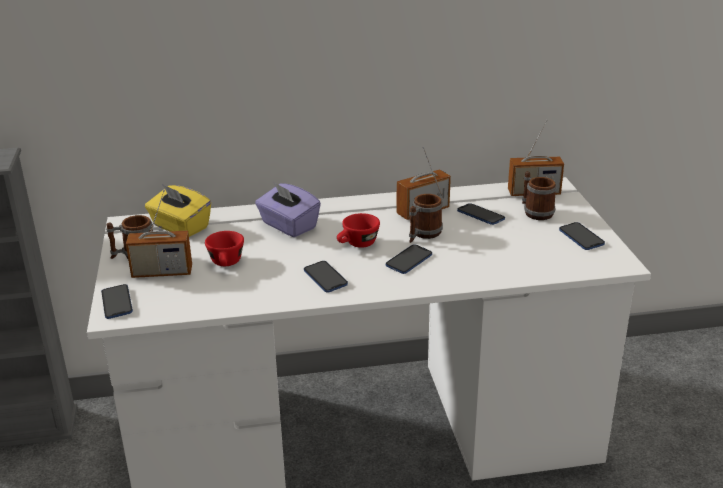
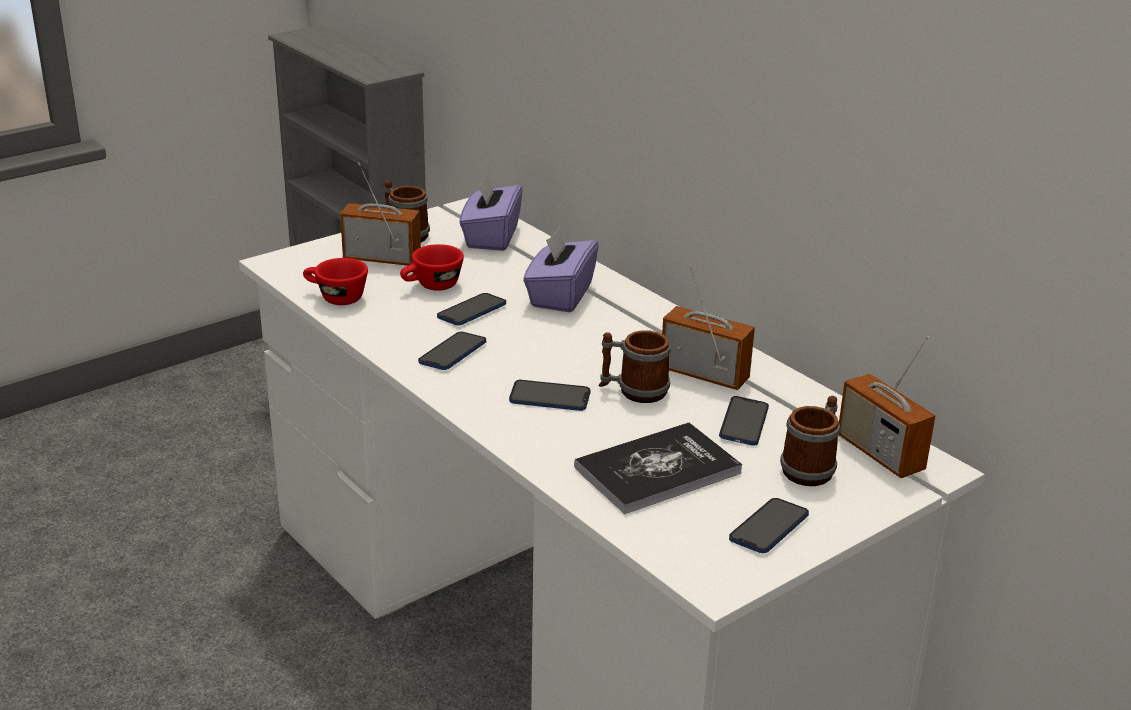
camera: 60 degrees right, 0 degrees up
phone [101,284,133,319] -> phone moved to [437,293,506,326]
radio [126,190,192,278] -> radio turned 135 degrees clockwise [340,162,421,266]
yellow tissue box [145,184,211,237] -> purple tissue box [460,172,523,251]
red cup [337,213,380,248] -> red cup moved to [303,258,368,305]
none -> book [574,423,742,514]

